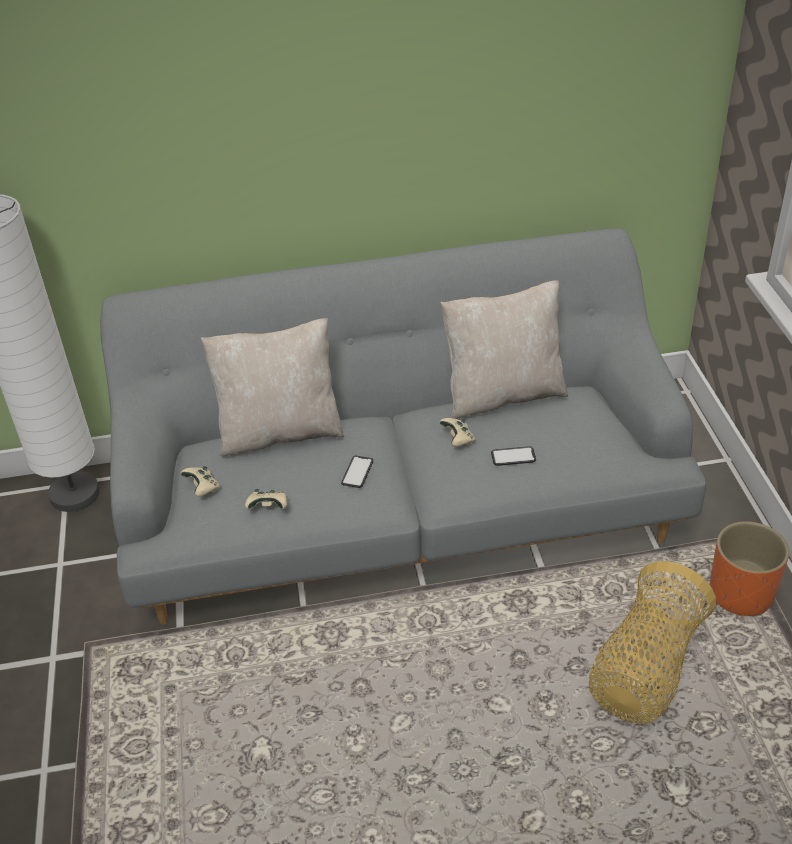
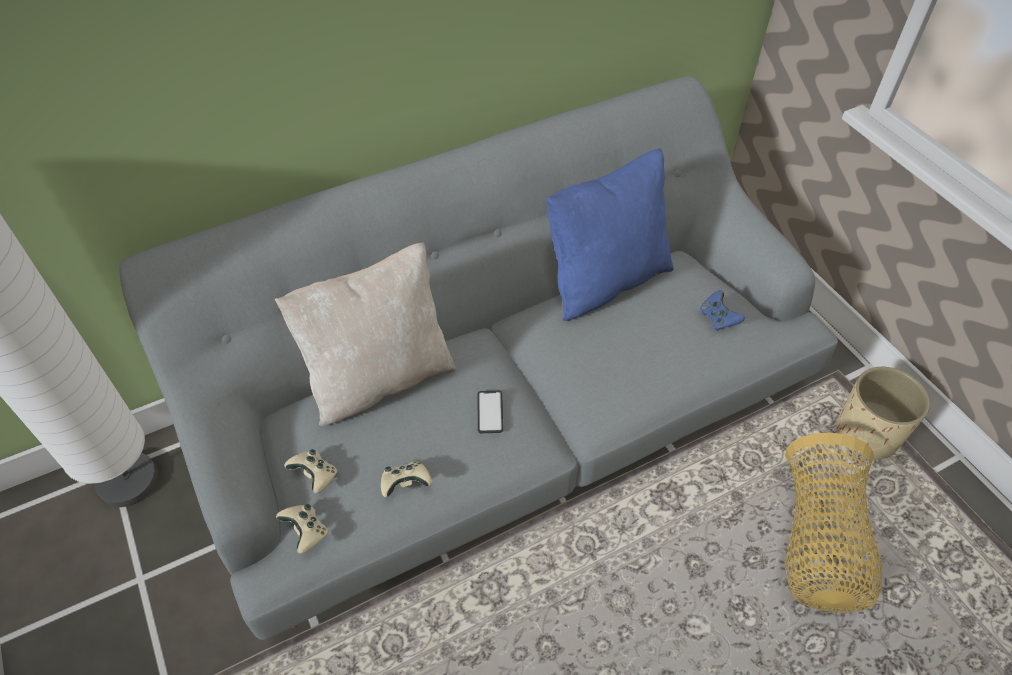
camera: 20 degrees left, 10 degrees up
beige game controller [439,418,475,447] -> beige game controller moved to [276,504,328,554]
beige pillow [441,280,568,419] -> blue pillow [546,149,674,321]
phone [491,446,536,466] -> none
orange planter [710,521,789,616] -> beige planter [836,367,930,459]
none -> blue game controller [700,290,745,330]

